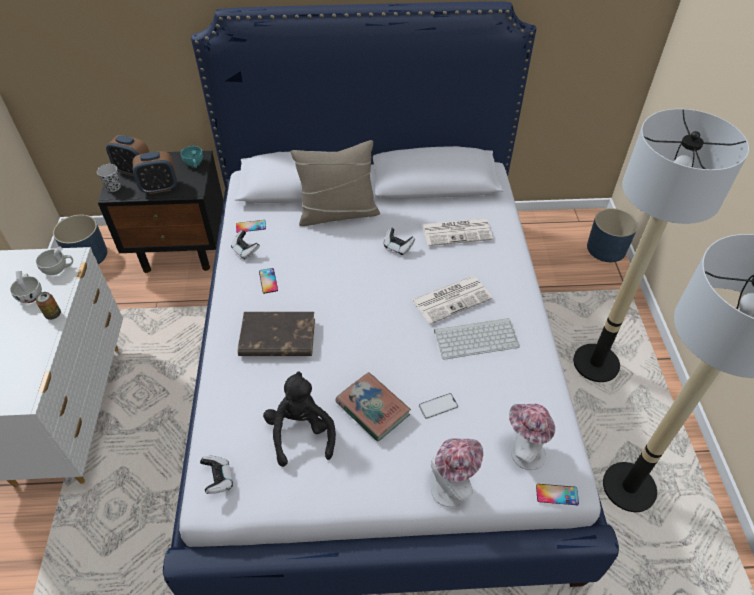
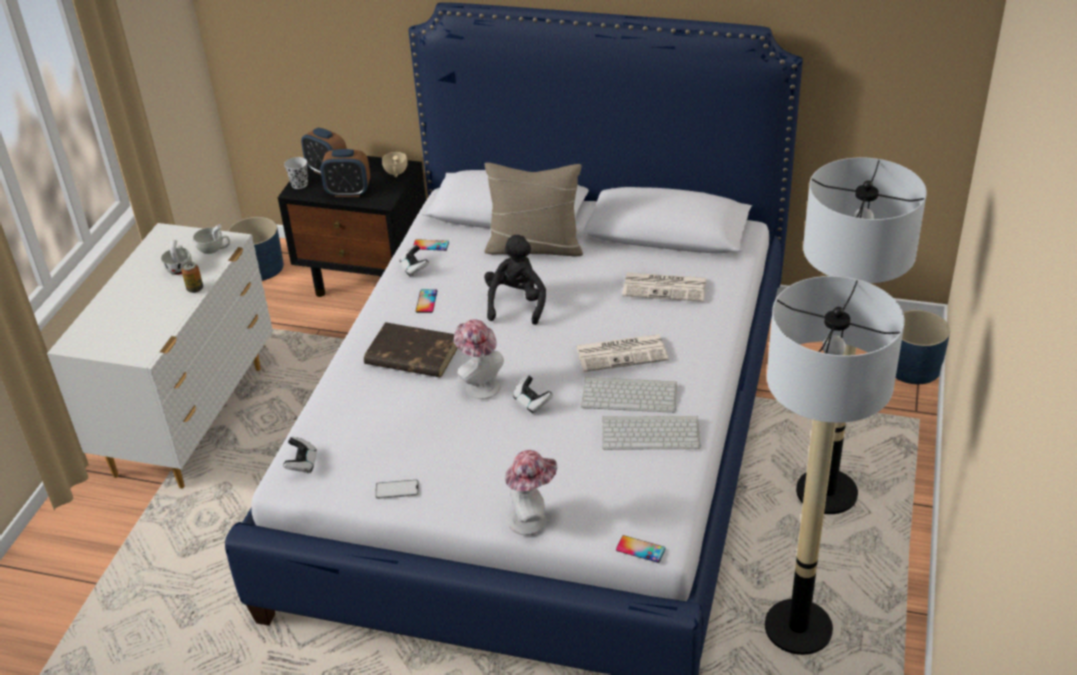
camera: 20 degrees right, 10 degrees down
turquoise cup [181,146,203,168] -> beige cup [382,152,408,177]
black plush toy [263,371,336,467] -> black plush toy moved to [484,235,546,325]
book [335,372,411,442] -> none
game controller [384,228,415,255] -> game controller moved to [513,375,553,413]
phone [419,393,458,419] -> phone moved to [375,480,419,499]
hat [509,404,555,470] -> hat moved to [454,319,504,399]
none -> keyboard [602,416,701,450]

